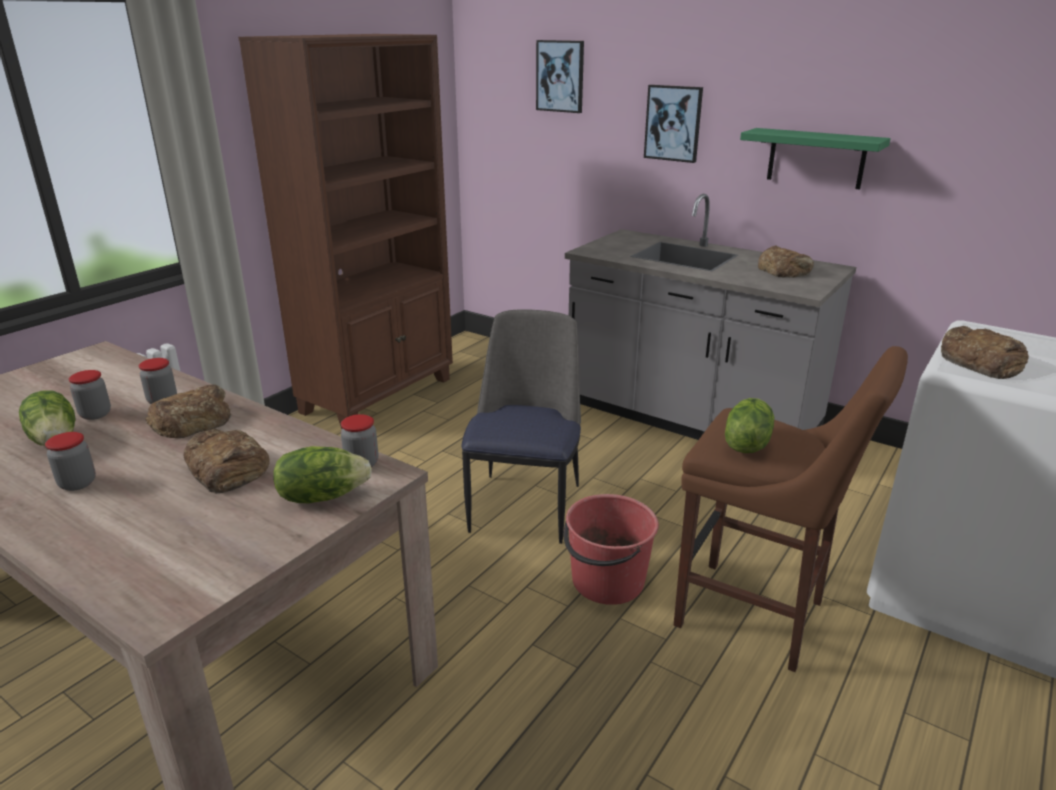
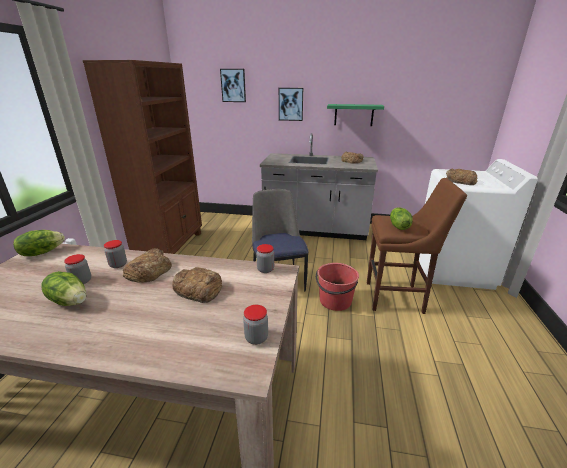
camera: 25 degrees left, 0 degrees up
jar [45,432,96,491] -> jar moved to [243,305,268,345]
lettuce [273,446,372,503] -> lettuce moved to [13,230,65,256]

